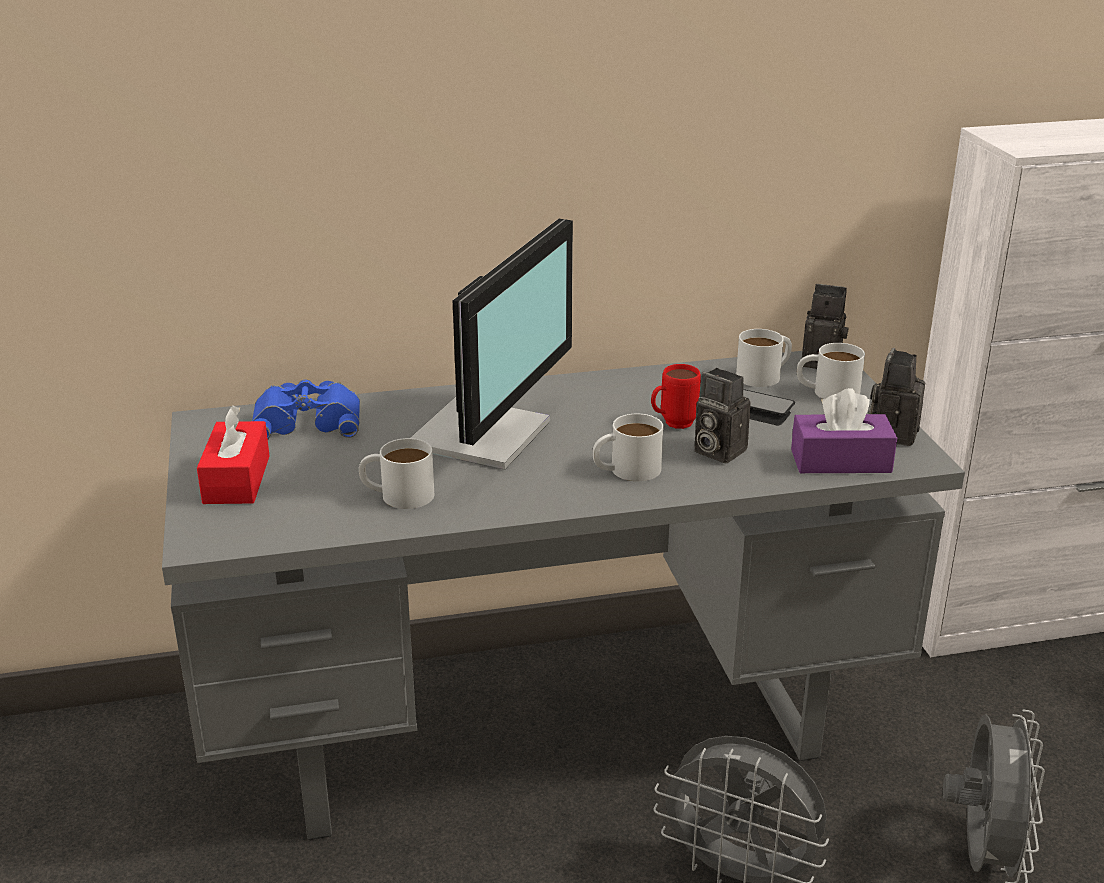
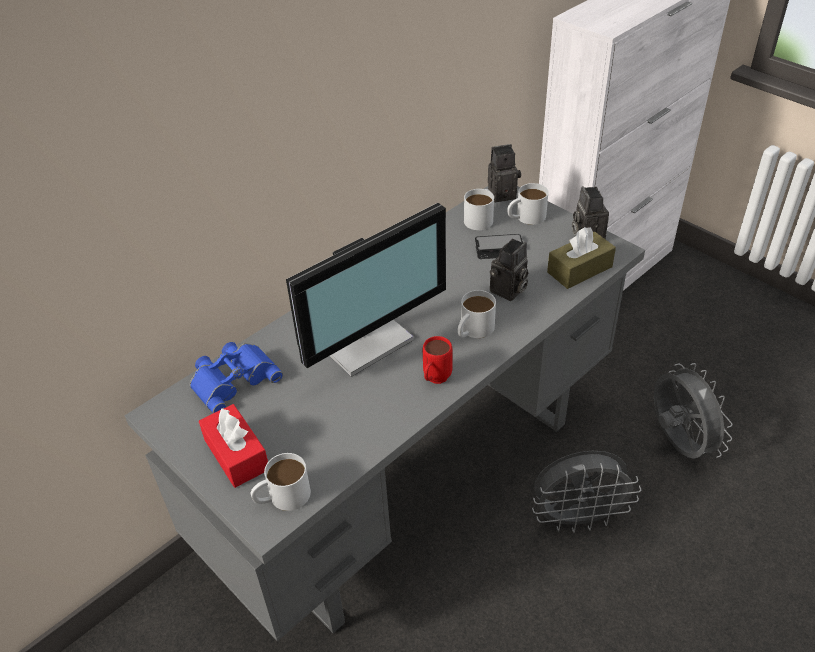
camera: 30 degrees left, 15 degrees up
white mug [359,438,434,509] -> white mug moved to [251,453,311,511]
monitor [410,219,573,470] -> monitor turned 60 degrees clockwise [286,203,446,377]
red mug [651,364,701,429] -> red mug moved to [423,336,453,384]
camera [694,368,751,463] -> camera turned 60 degrees counterclockwise [490,239,528,301]
purple tissue box [791,388,897,473] -> brown tissue box [547,227,616,289]

